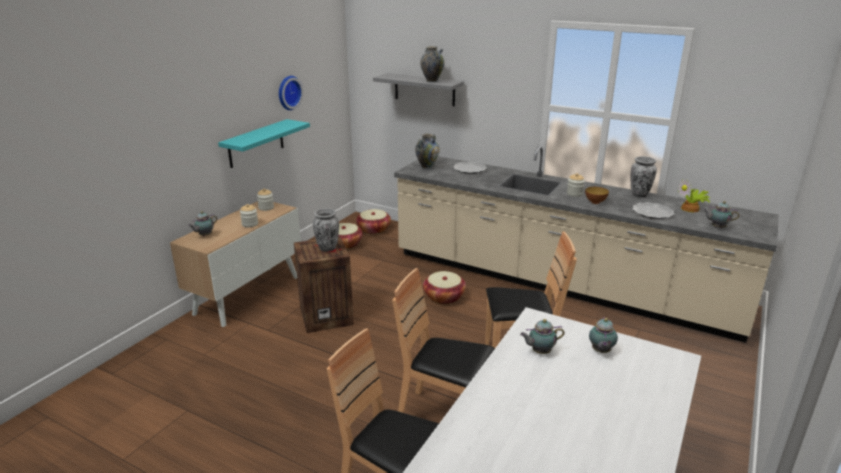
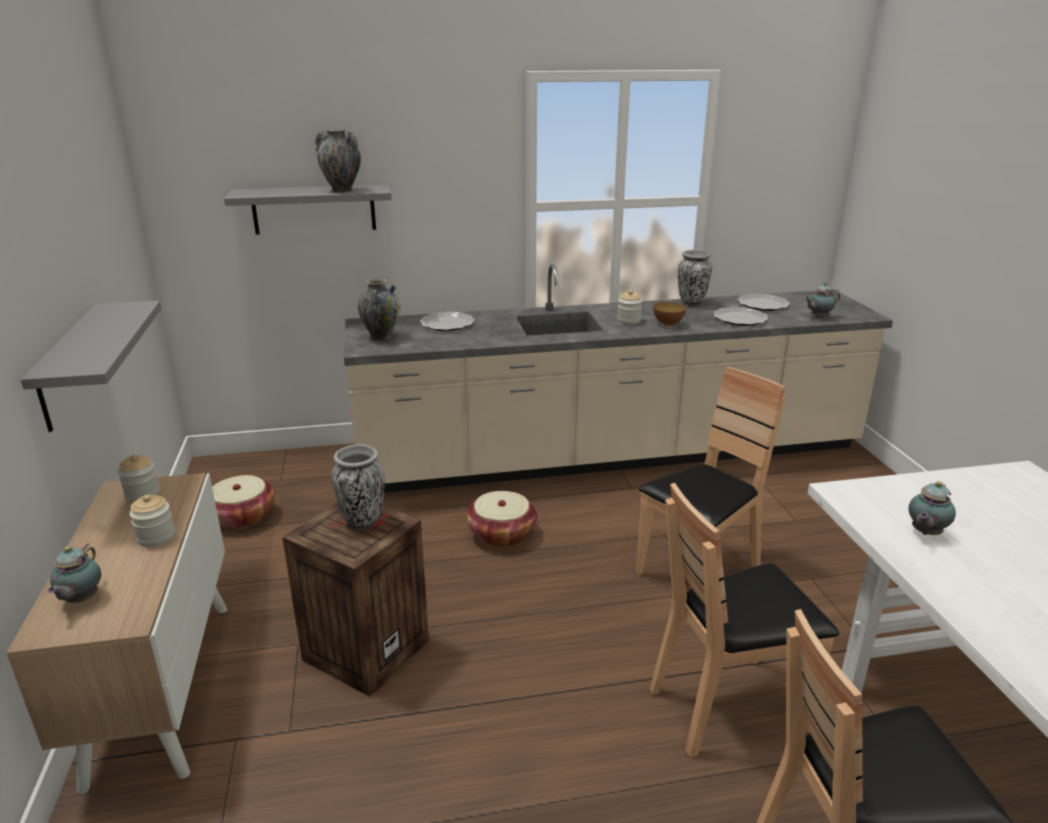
camera: 40 degrees left, 0 degrees up
turquoise shelf [218,119,310,168] -> grey shelf [21,301,162,432]
wall clock [279,76,303,110] -> none
basket [356,209,391,234] -> none
teapot [589,317,618,353] -> none
potted plant [678,179,710,212] -> plate [737,294,790,311]

